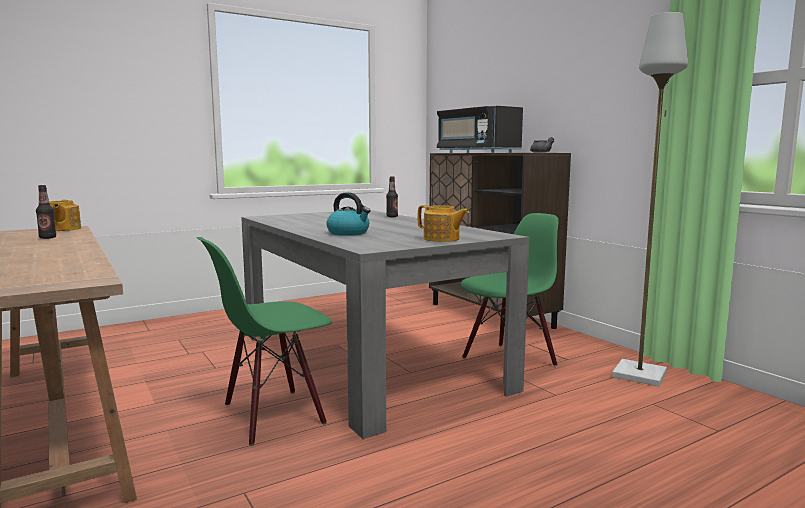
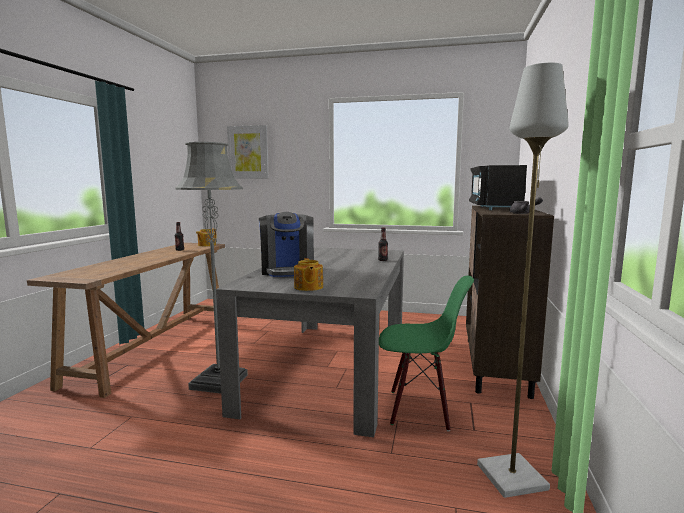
camera: 45 degrees right, 0 degrees up
green chair [197,237,332,446] -> grey floor lamp [175,142,248,394]
kettle [326,192,370,236] -> coffee machine [259,212,314,277]
none -> picture [227,125,269,179]

